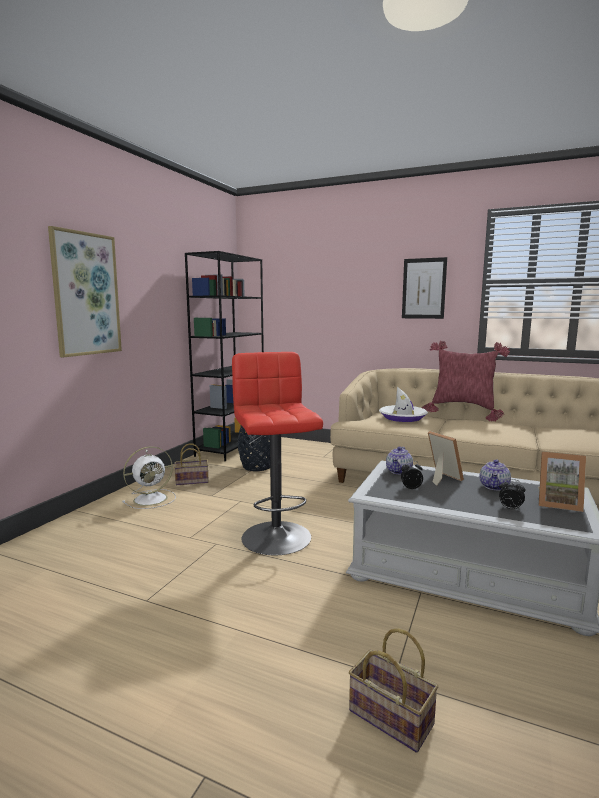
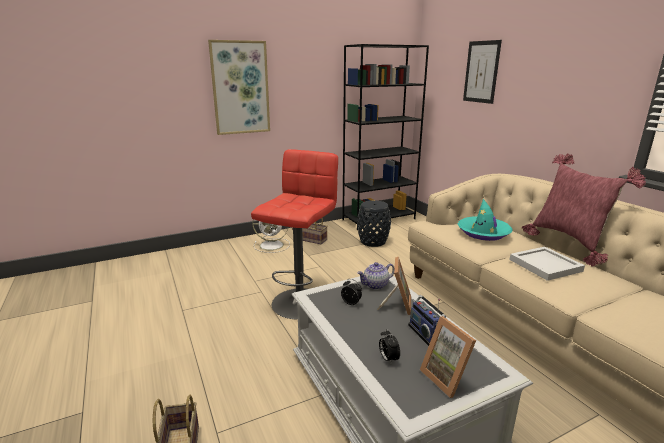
camera: 40 degrees right, 10 degrees up
white hat [379,387,428,422] -> turquoise hat [458,199,512,241]
picture [402,257,447,319] -> picture moved to [463,40,502,104]
teapot [480,459,511,491] -> radio [408,295,446,346]
none -> white tray [509,247,585,281]

